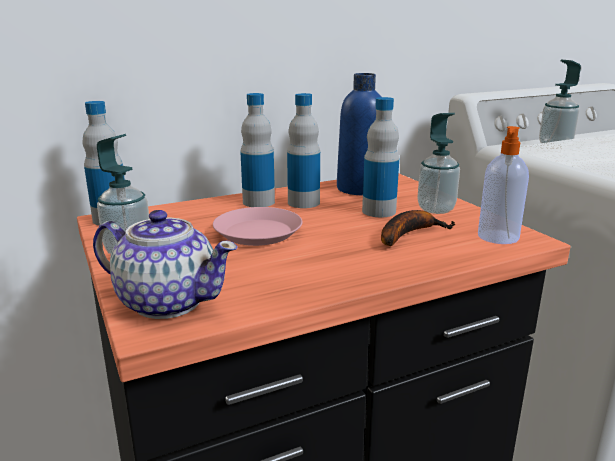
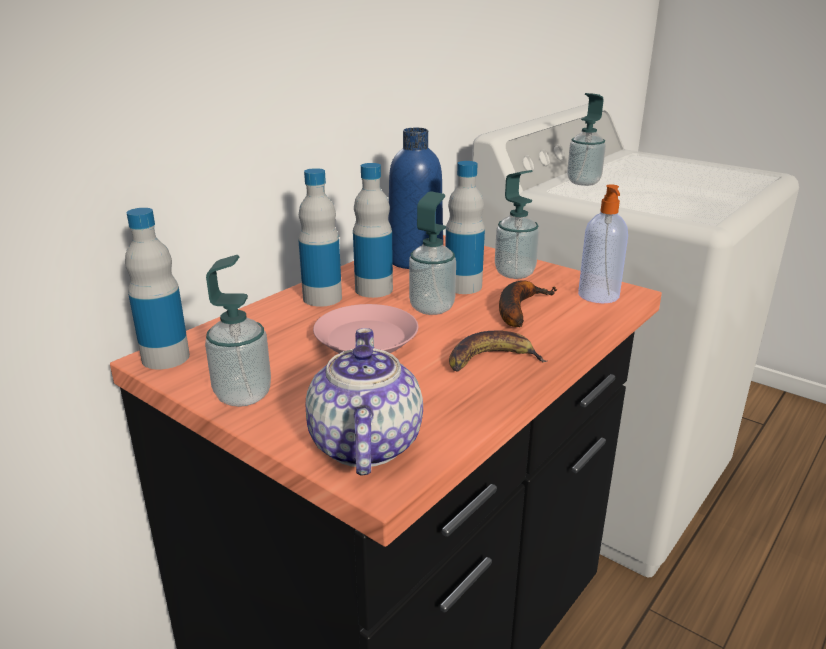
camera: 25 degrees left, 5 degrees up
teapot [93,210,238,319] -> teapot turned 90 degrees counterclockwise [306,328,423,476]
none -> soap dispenser [409,191,456,315]
none -> banana [449,330,548,372]

